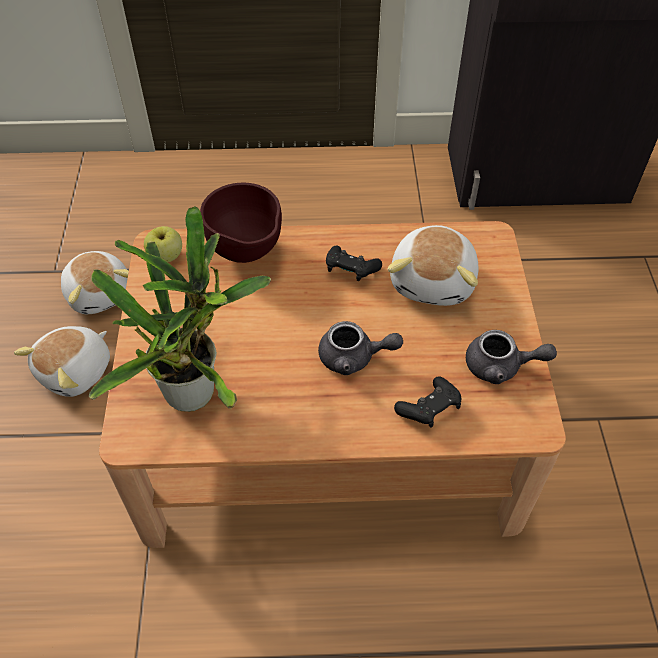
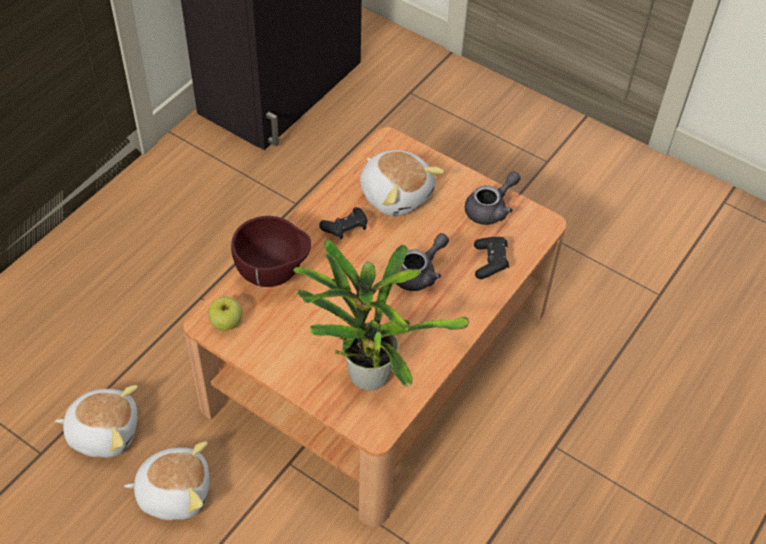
camera: 55 degrees left, 0 degrees up
plush toy [14,326,110,397] -> plush toy turned 75 degrees counterclockwise [124,441,210,520]

